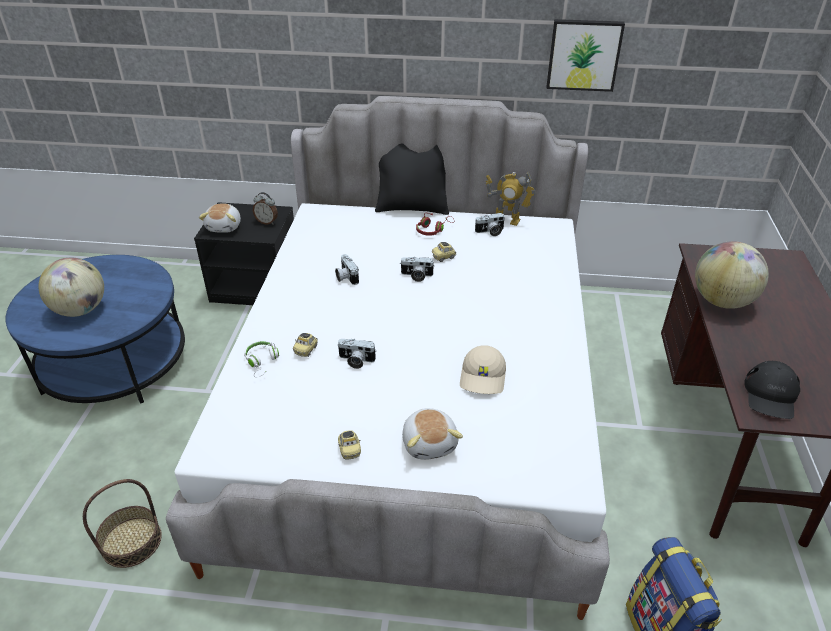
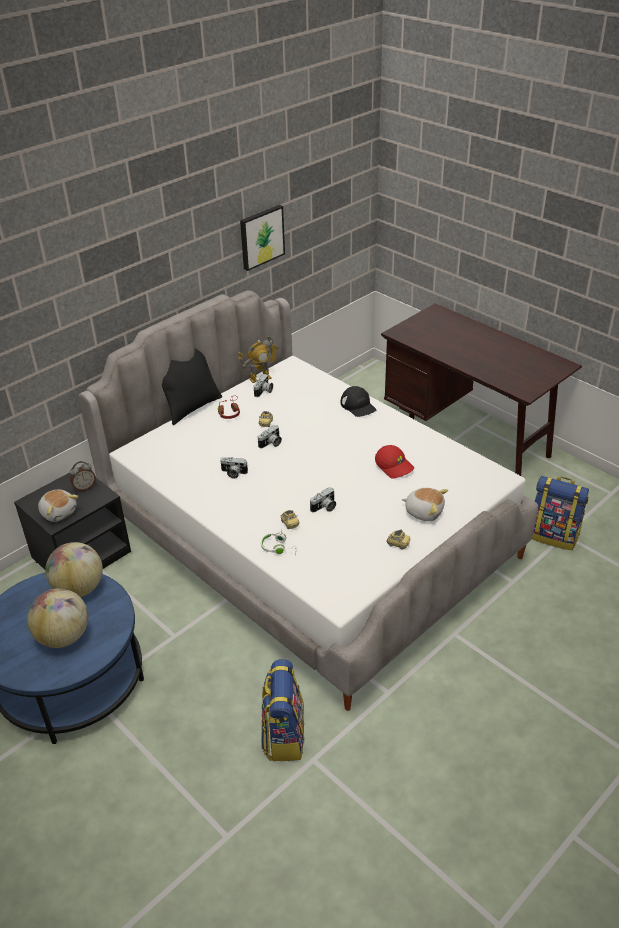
camera: 50 degrees left, 0 degrees up
basket [83,479,162,568] -> backpack [261,659,304,761]
beige cap [460,345,506,394] -> red cap [375,445,414,479]
globe [695,241,769,309] -> globe moved to [45,542,103,597]
black cap [744,361,800,419] -> black cap moved to [341,386,377,417]

